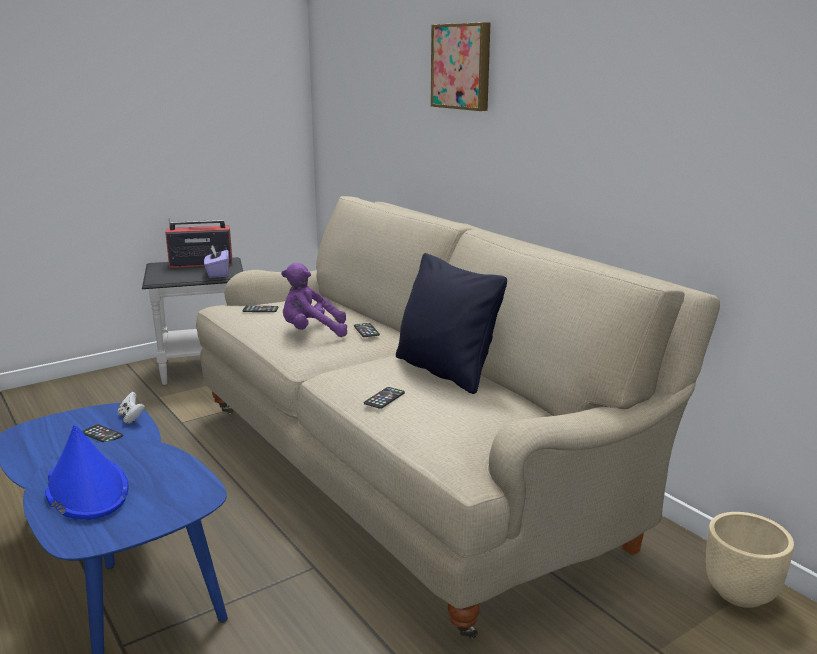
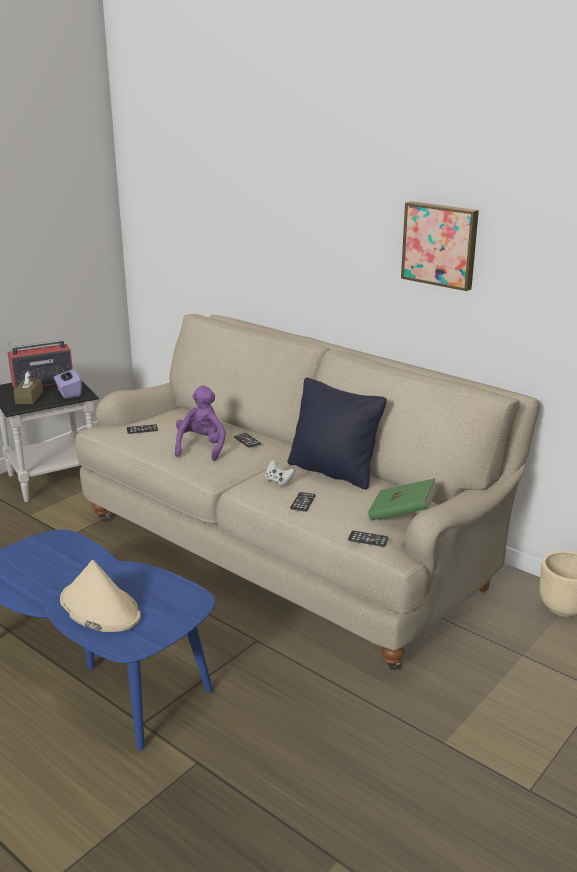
camera: 15 degrees left, 5 degrees up
blue hat [45,425,128,520] -> beige hat [60,560,141,632]
phone [82,424,123,442] -> phone moved to [348,531,388,547]
white game controller [118,392,145,424] -> white game controller moved to [265,460,295,486]
purple plush toy [281,263,347,337] -> purple plush toy turned 120 degrees clockwise [175,386,226,461]
picture [431,22,490,111] -> picture moved to [401,201,479,291]
none -> brown tissue box [14,371,43,404]
none -> green book [368,478,438,521]

